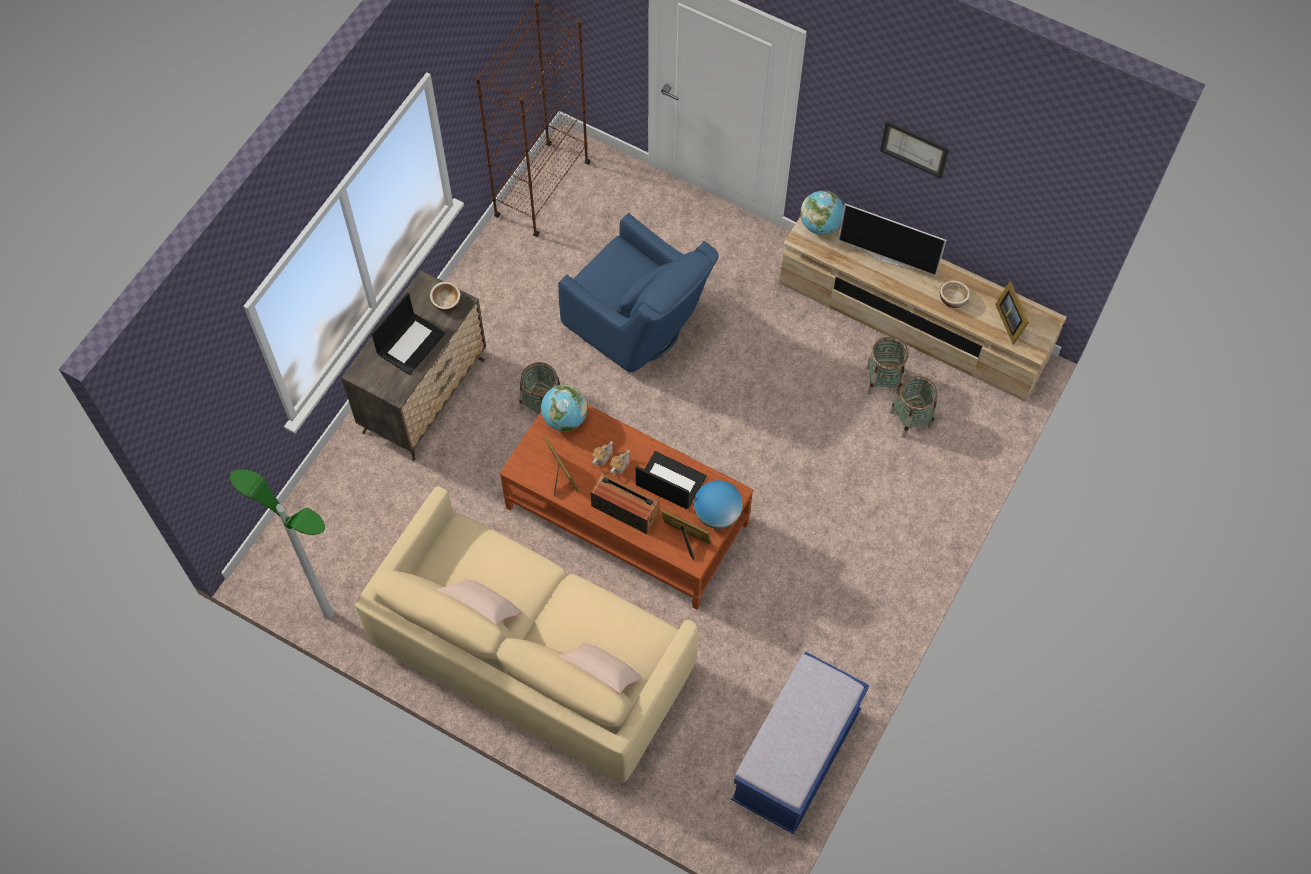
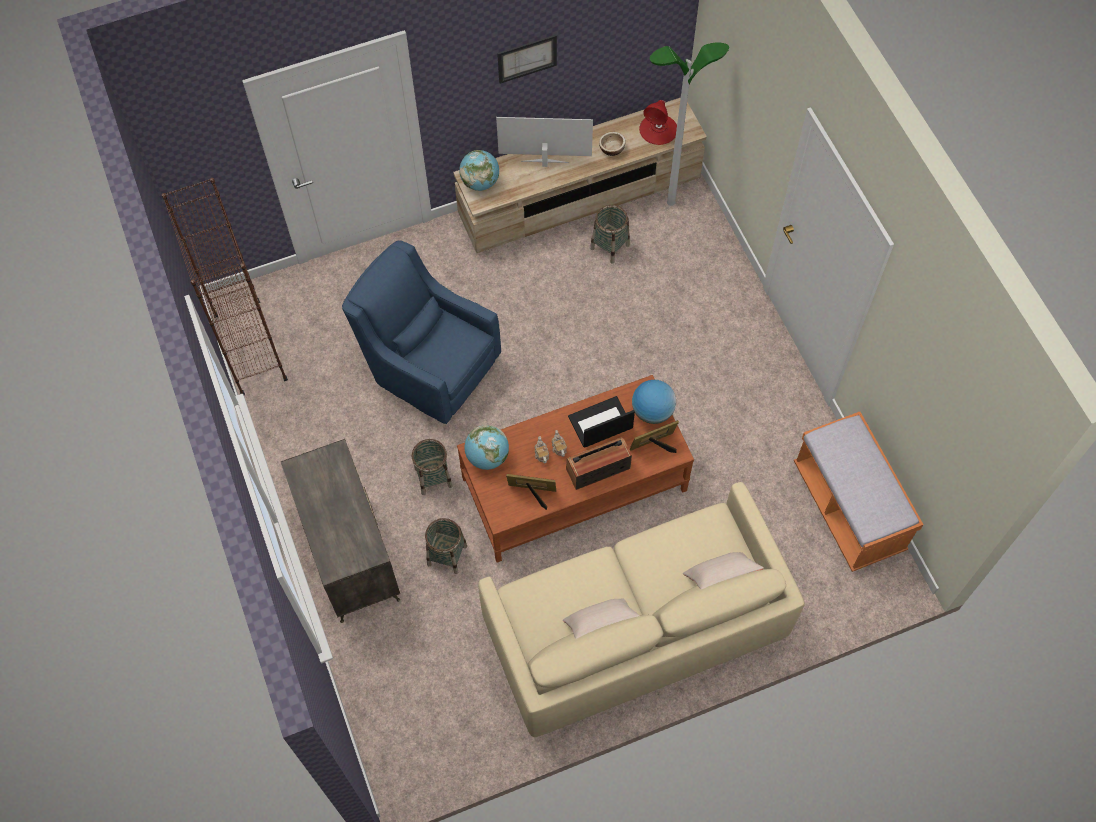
camera: 50 degrees left, 0 degrees up
floor lamp [230,469,334,619] -> floor lamp moved to [650,42,729,206]
laptop [371,292,445,375] -> none
bowl [430,282,461,311] -> none
blue armchair [558,213,719,372] -> blue armchair turned 135 degrees counterclockwise [342,240,501,424]
blue bench [731,652,869,834] -> orange bench [794,412,924,572]
television [838,204,946,276] -> television turned 150 degrees counterclockwise [496,117,593,167]
basket [889,376,937,438] -> basket moved to [425,518,467,574]
picture frame [995,281,1029,344] -> red table lamp [639,100,677,145]

